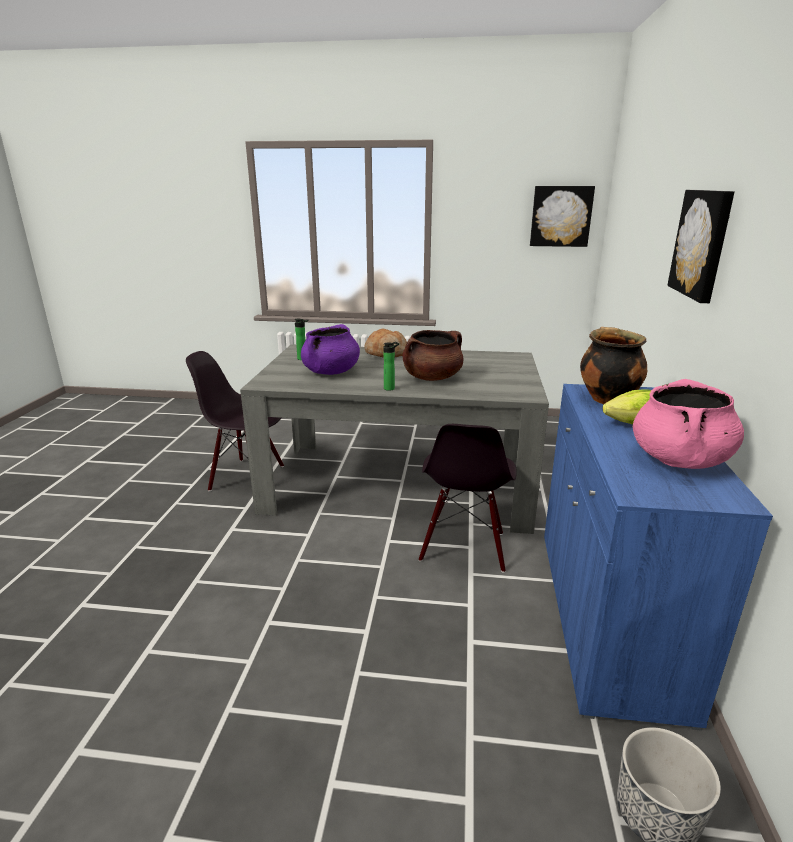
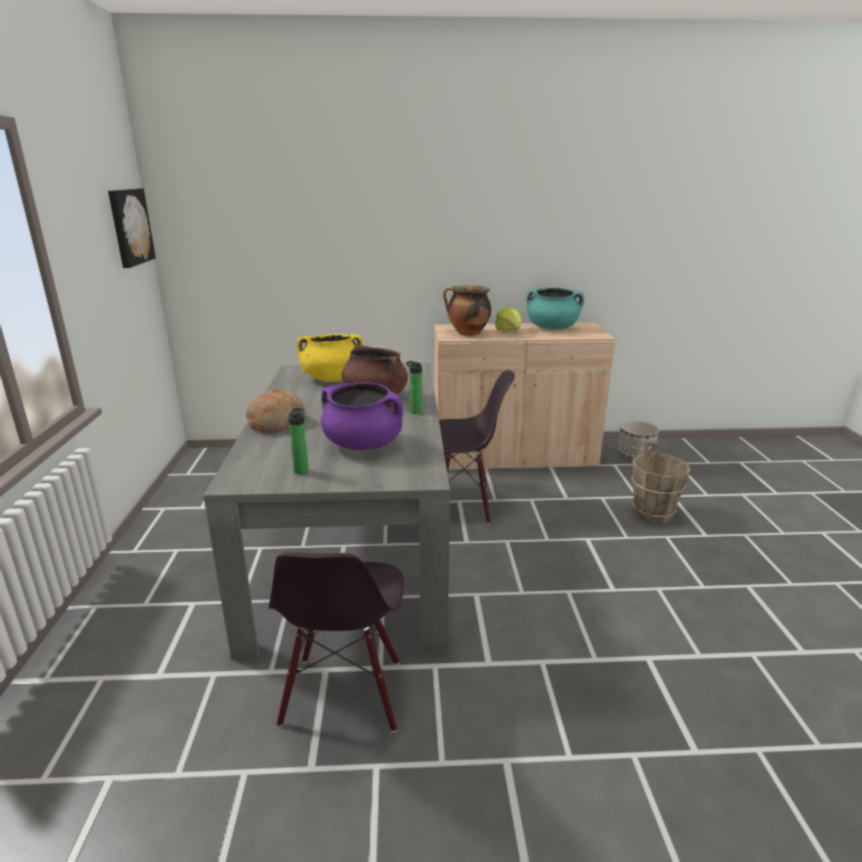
camera: 100 degrees left, 0 degrees up
blue cabinet [544,384,773,731] -> beige cabinet [434,323,615,469]
pink cooking pot [633,379,744,469] -> turquoise cooking pot [527,287,584,329]
picture [667,190,734,303] -> none
none -> yellow cooking pot [296,334,363,382]
none -> brown bucket [631,442,691,524]

